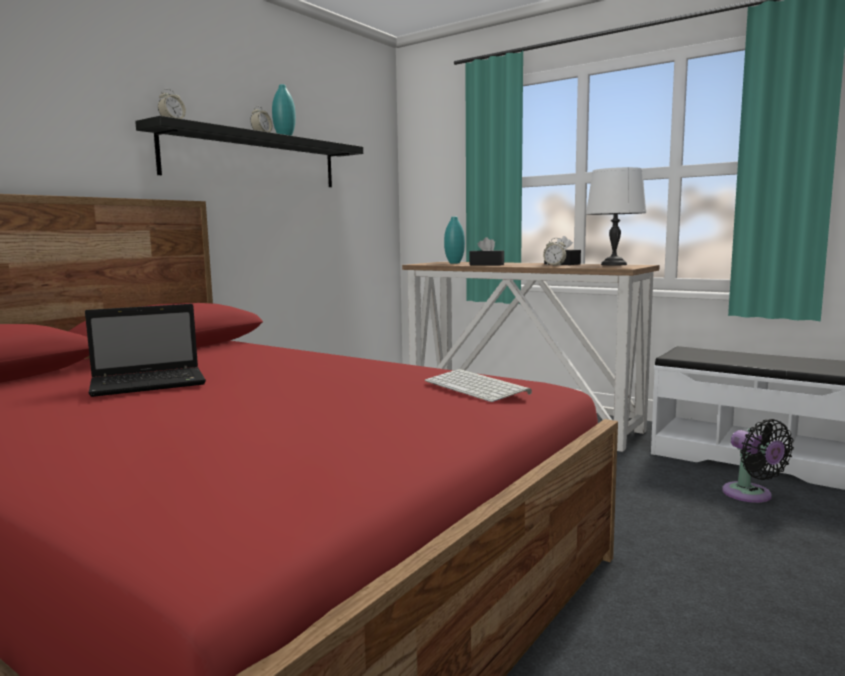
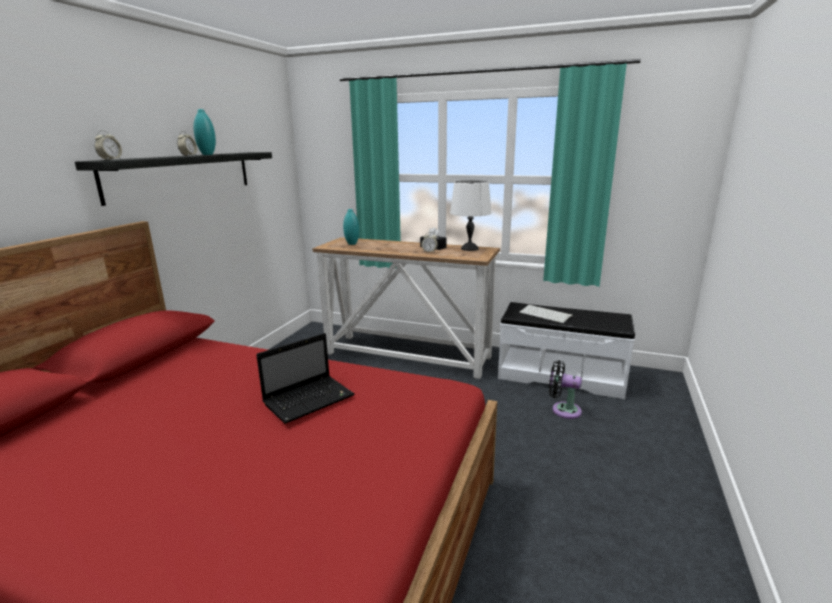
camera: 15 degrees left, 10 degrees up
laptop [85,304,206,397] -> laptop moved to [256,333,354,424]
keyboard [425,369,532,402] -> keyboard moved to [519,305,573,323]
black tissue box [470,237,504,265] -> none
black fan [722,419,794,503] -> black fan turned 150 degrees clockwise [549,360,582,419]

